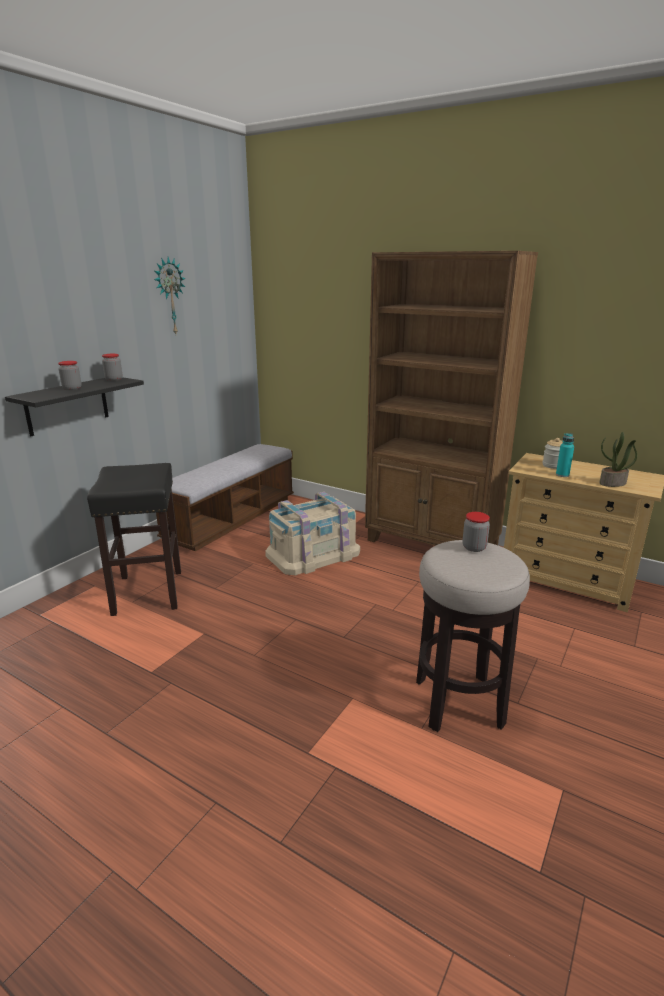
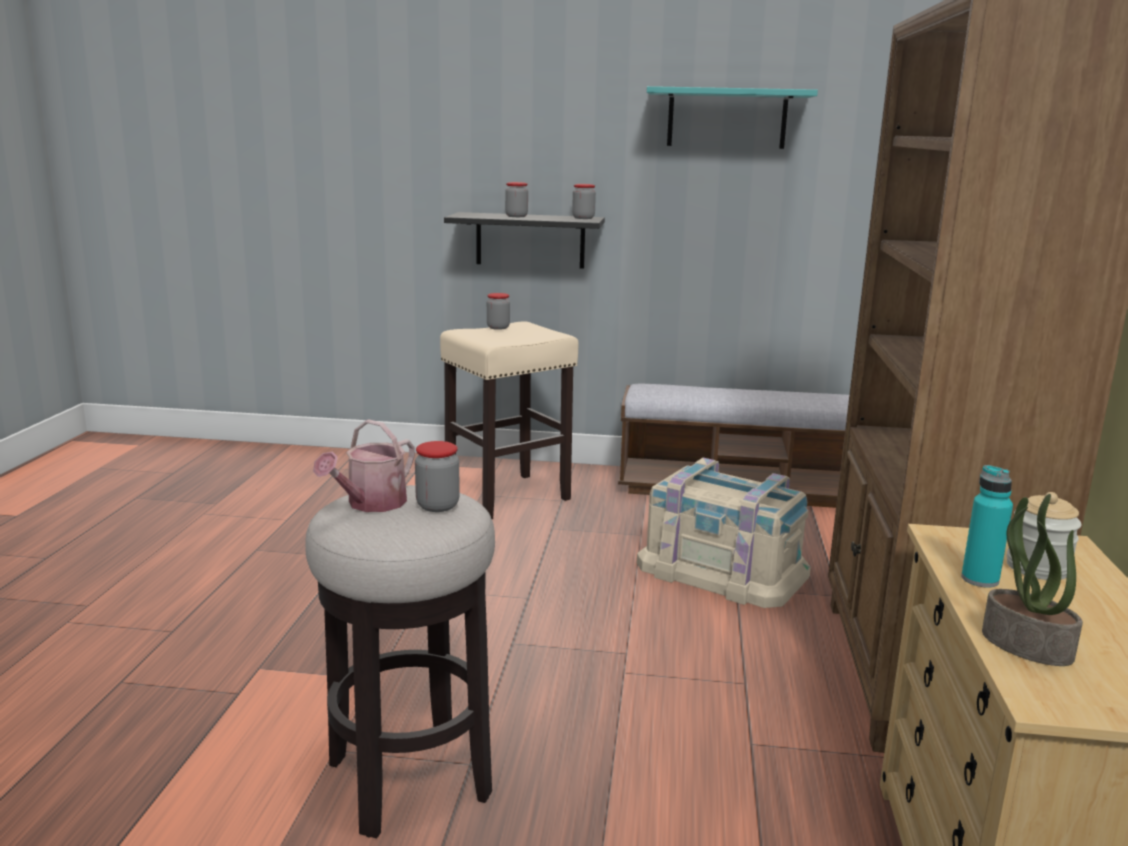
camera: 65 degrees right, 5 degrees down
black stool [87,463,181,616] -> beige stool [440,321,579,519]
wall clock [154,257,185,334] -> turquoise shelf [647,86,818,149]
none -> watering can [313,419,415,512]
none -> jar [487,293,510,330]

